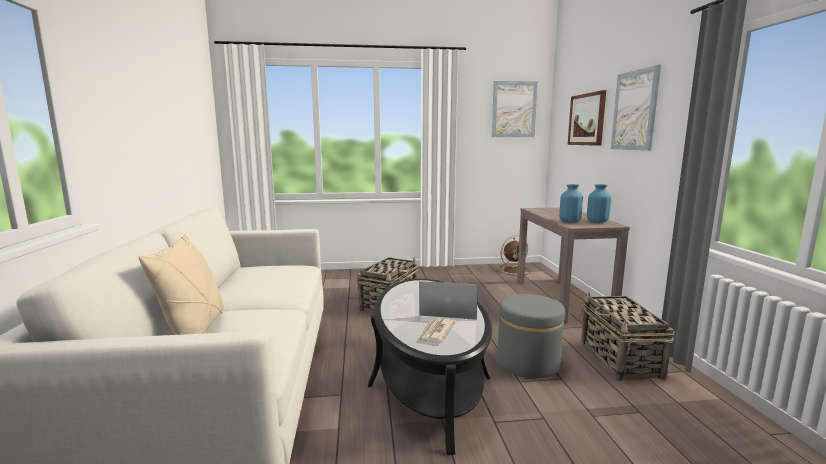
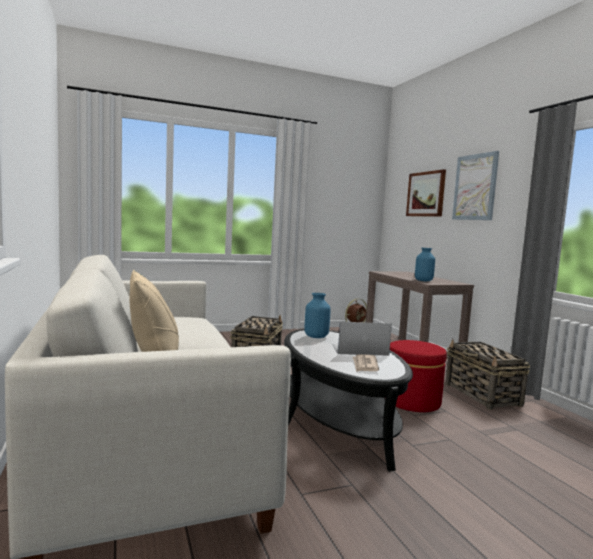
camera: 15 degrees left, 5 degrees down
picture [492,81,538,137] -> none
grey ottoman [497,294,565,378] -> red ottoman [385,340,447,412]
blue vase [587,184,611,223] -> blue vase moved to [304,293,331,338]

